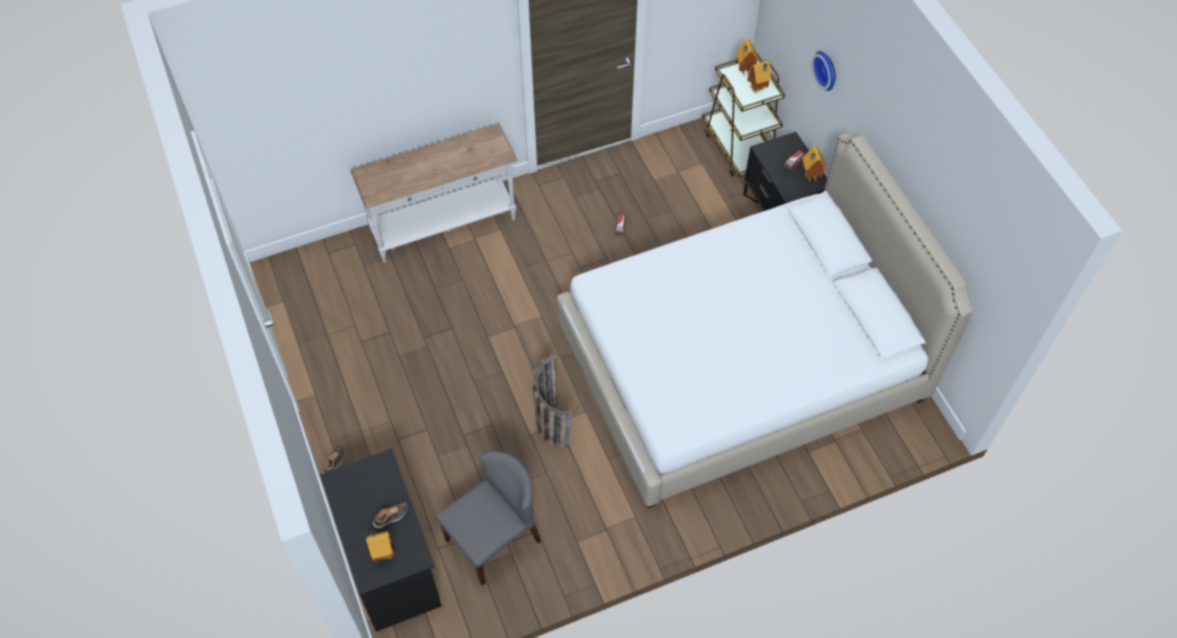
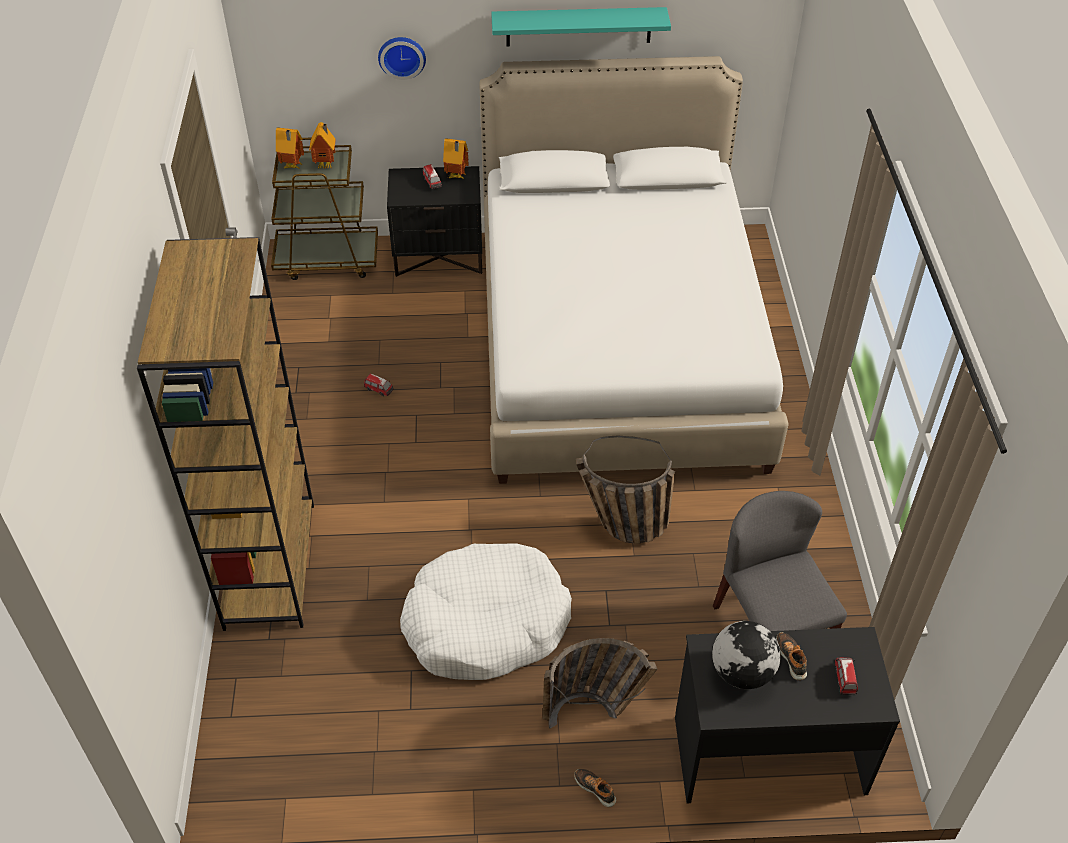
camera: 70 degrees left, 10 degrees down
white console table [350,124,518,262] -> brown bookcase [137,237,314,631]
toy house [366,531,395,563] -> toy car [835,658,858,695]
none -> white dog bed [400,543,572,680]
none -> turquoise shelf [491,7,671,46]
none -> basket [543,638,657,729]
none -> globe [712,621,781,689]

